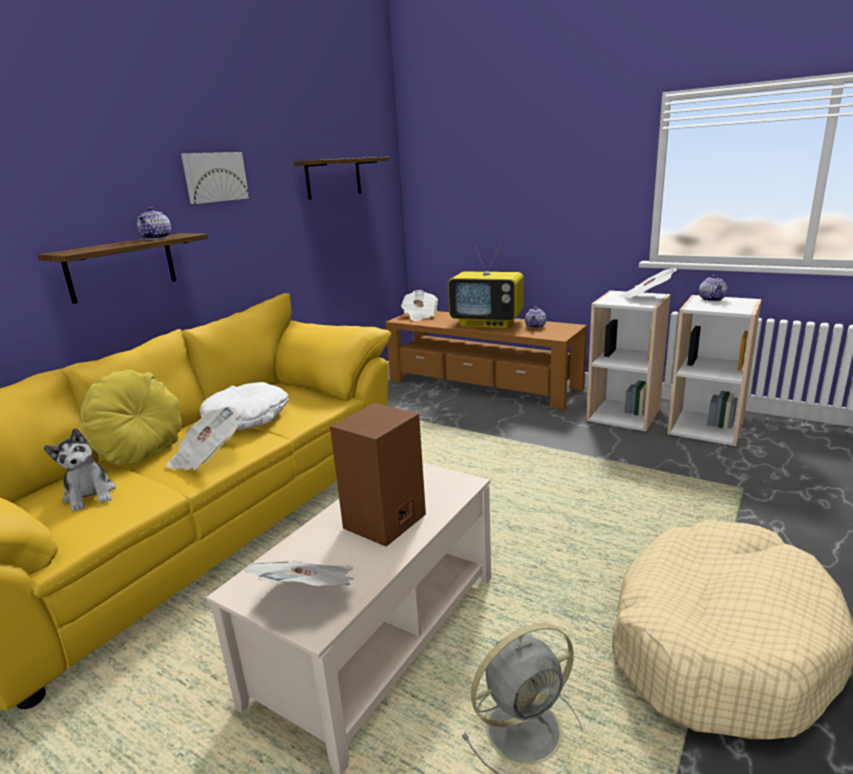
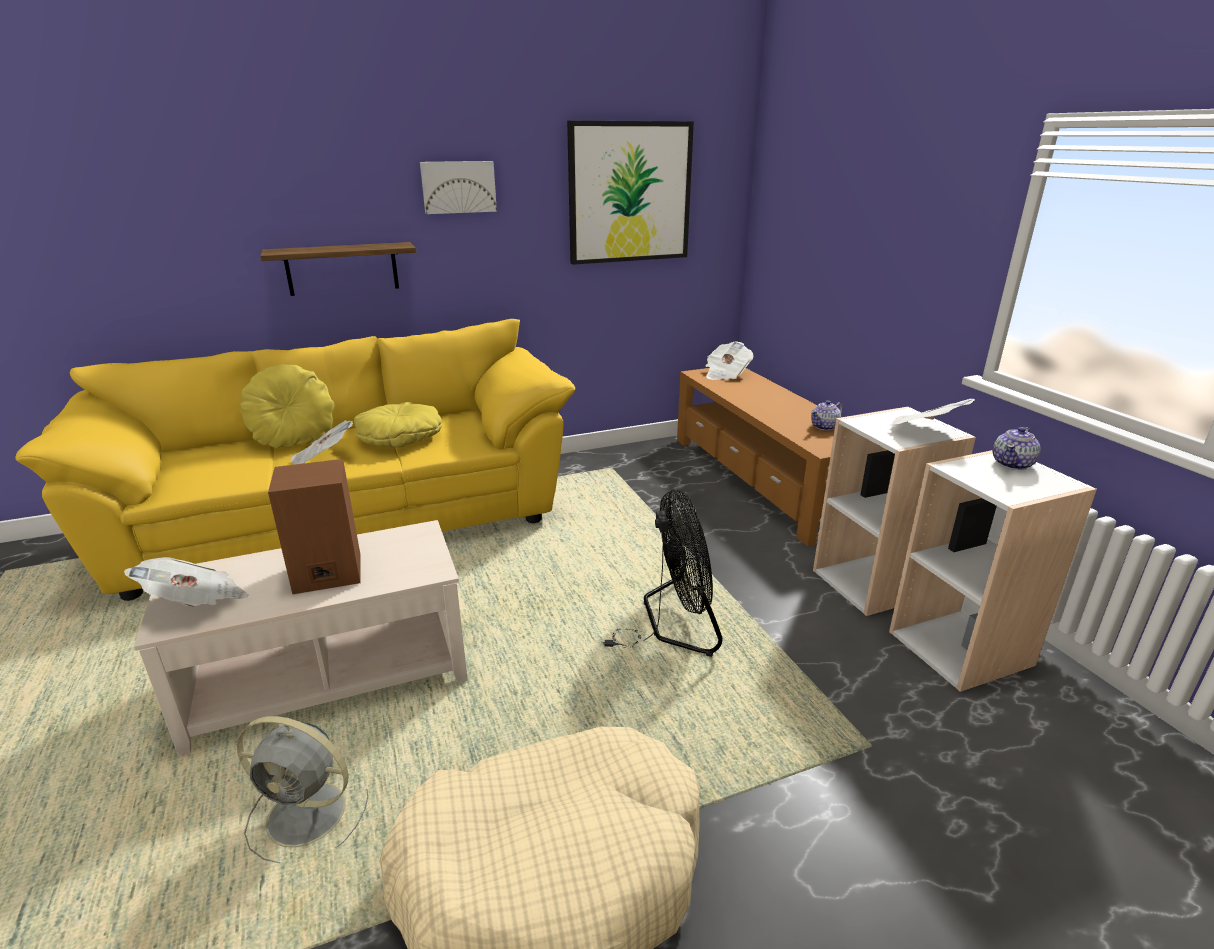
camera: 35 degrees right, 5 degrees up
plush toy [44,428,116,512] -> none
teapot [137,207,171,240] -> none
white pillow [200,382,289,430] -> yellow pillow [354,401,442,448]
shelf [294,157,389,200] -> picture [567,121,694,265]
television [448,244,524,329] -> none
none -> black fan [602,490,722,657]

